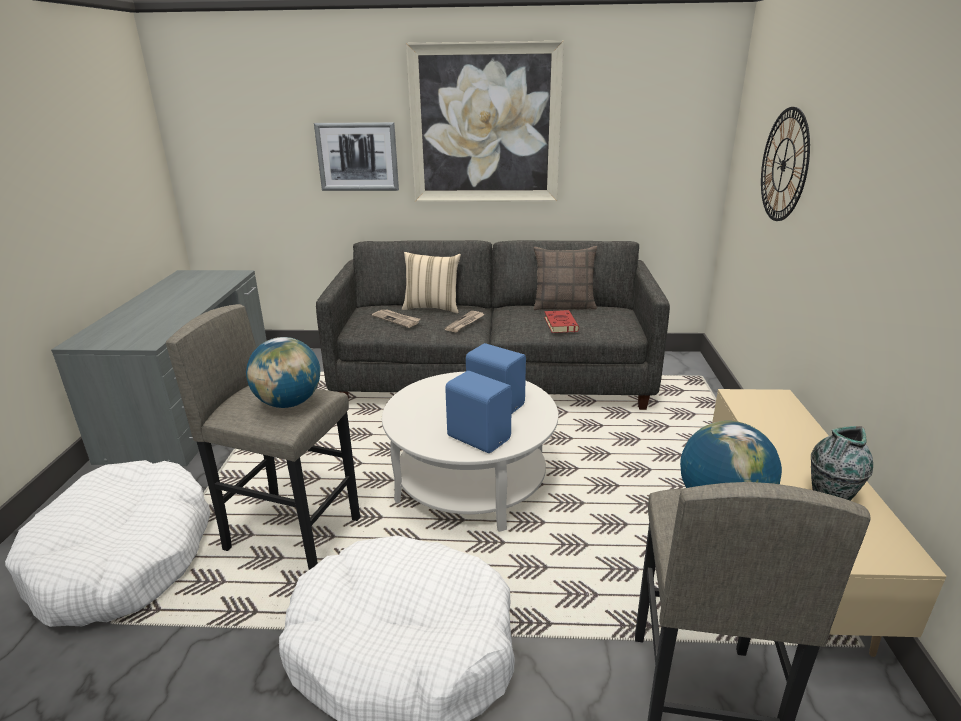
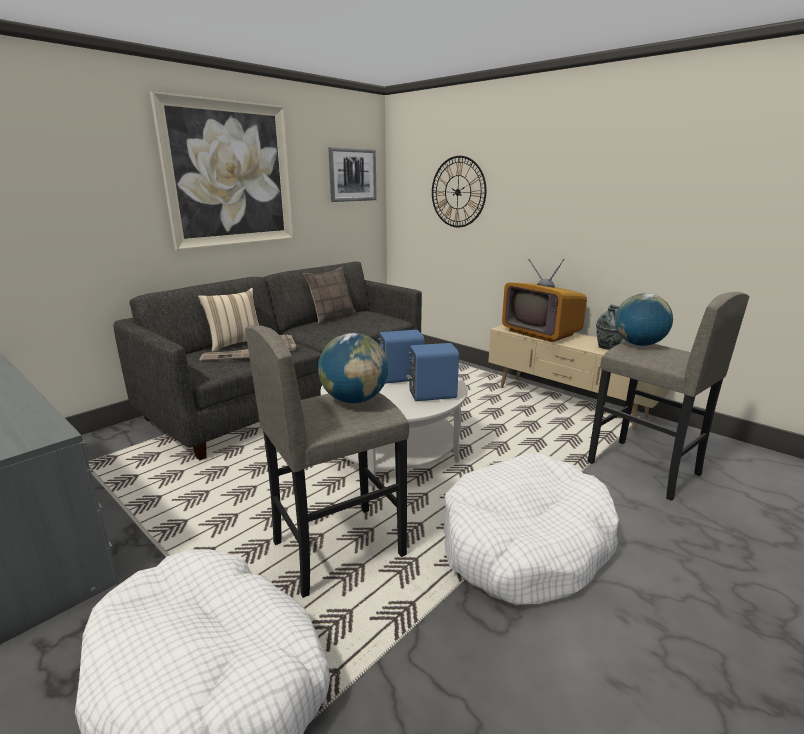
camera: 50 degrees left, 5 degrees down
picture [314,122,399,191] -> picture moved to [328,147,377,202]
red book [544,310,579,333] -> none
none -> television [502,259,587,342]

